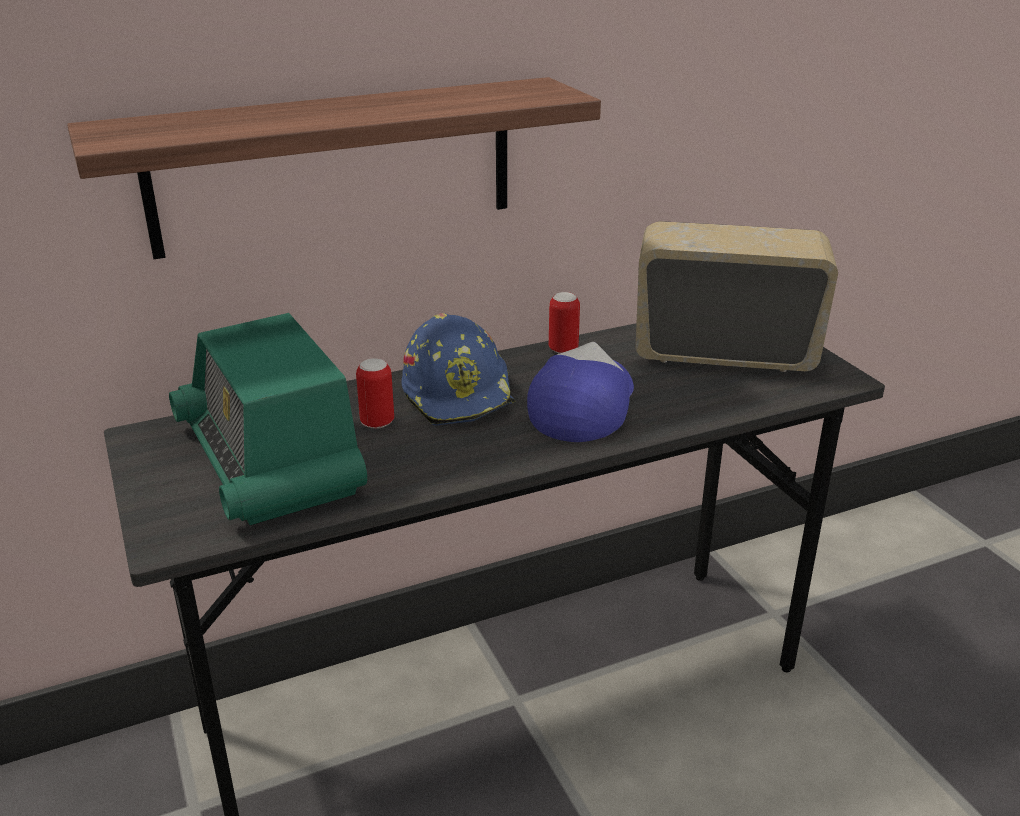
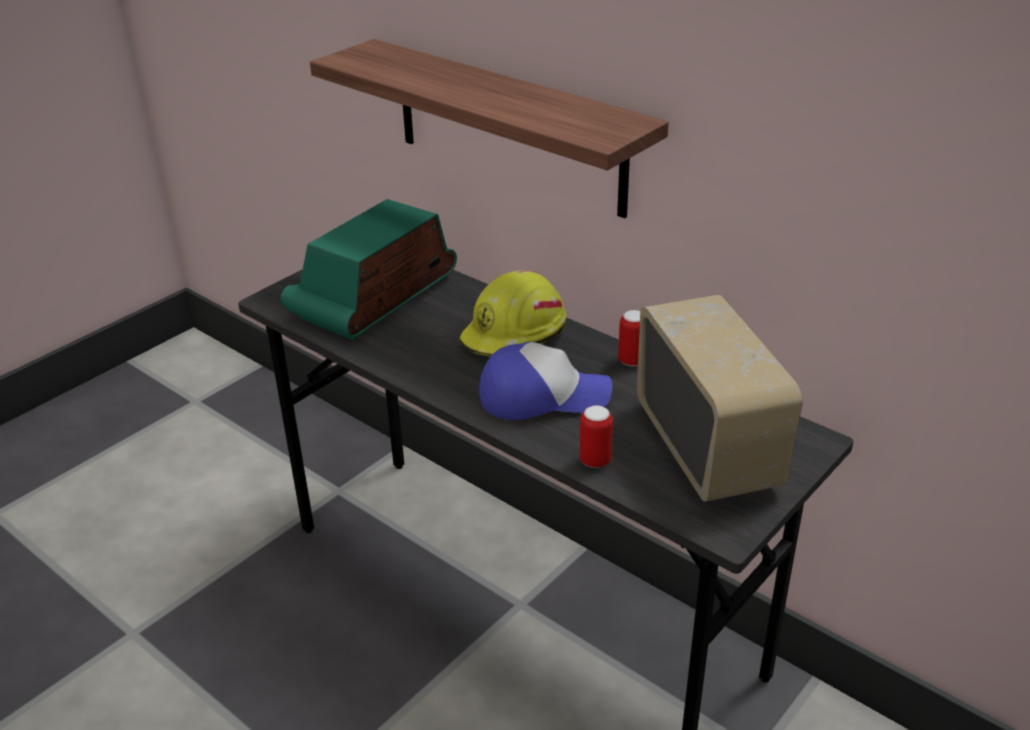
camera: 65 degrees right, 5 degrees up
can [356,358,394,429] -> can moved to [580,406,613,468]
blue hard hat [401,313,515,426] -> yellow hard hat [459,270,567,357]

